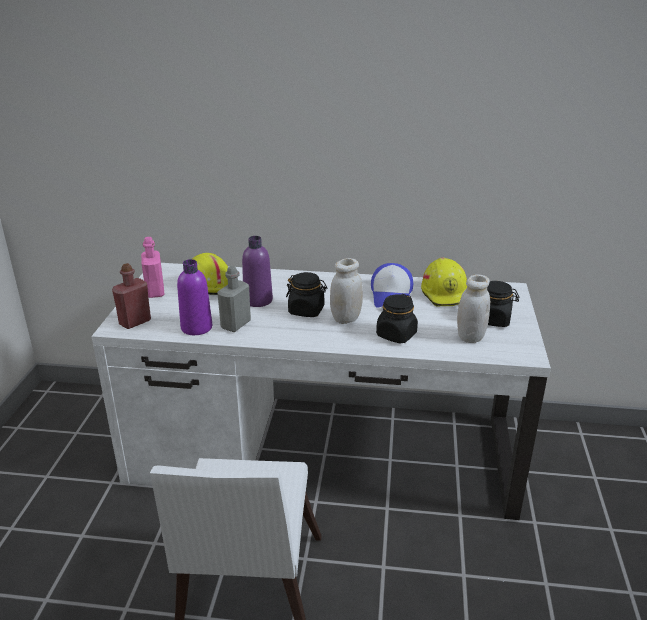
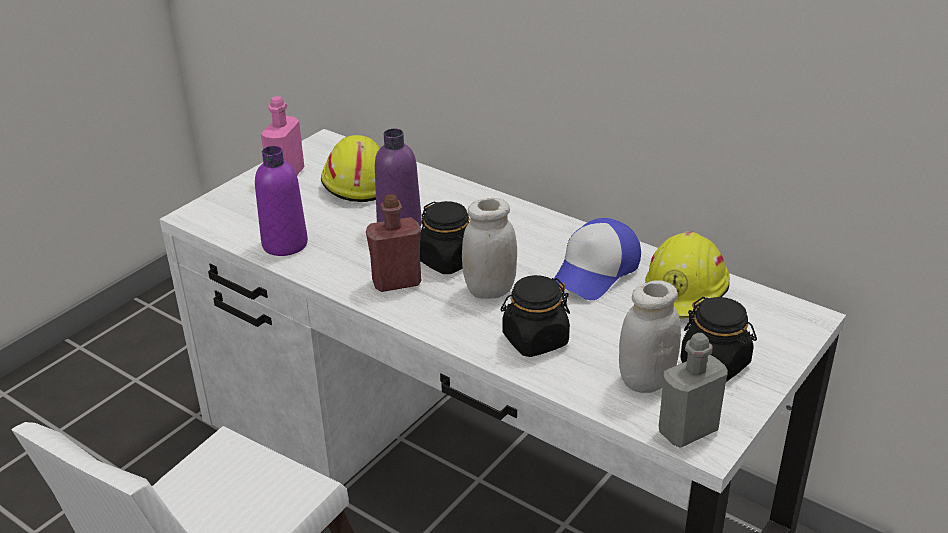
camera: 30 degrees right, 5 degrees up
red bottle [112,263,151,329] -> red bottle moved to [366,194,421,292]
grey bottle [217,266,251,332] -> grey bottle moved to [659,333,728,447]

